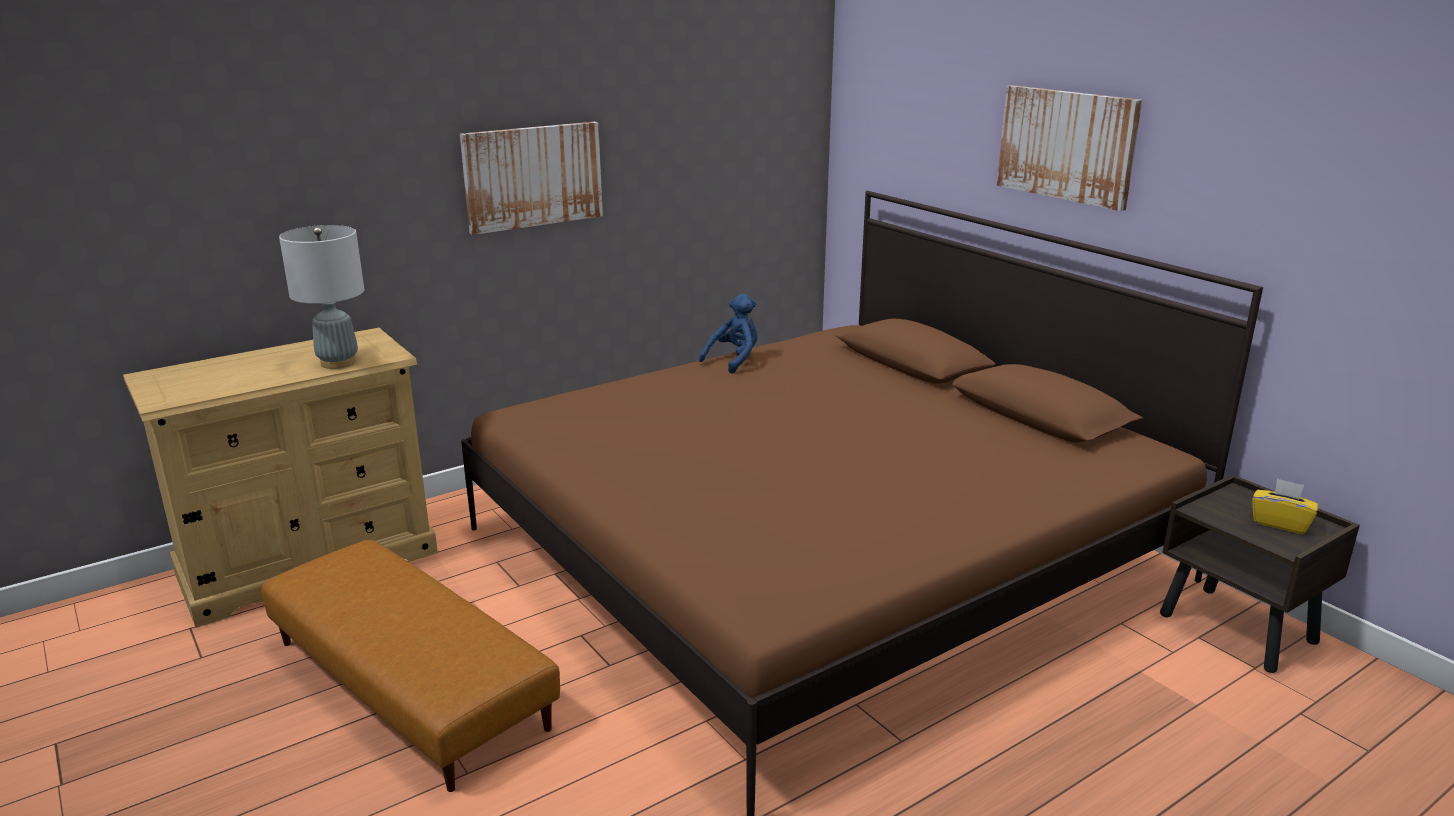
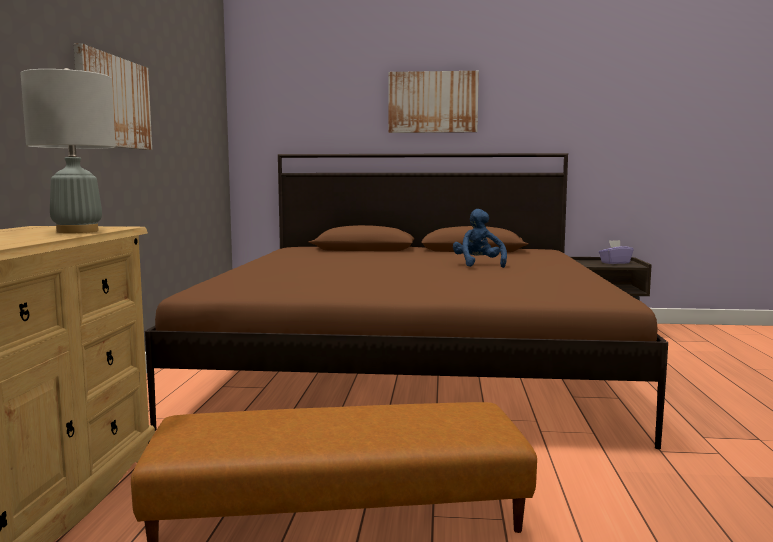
camera: 50 degrees left, 15 degrees down
blue plush toy [699,294,757,374] -> blue plush toy moved to [453,209,507,268]
yellow tissue box [1252,478,1318,534] -> purple tissue box [599,240,634,264]

